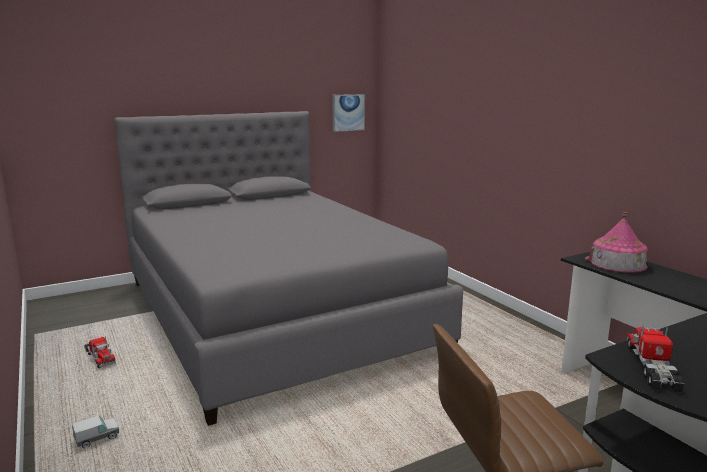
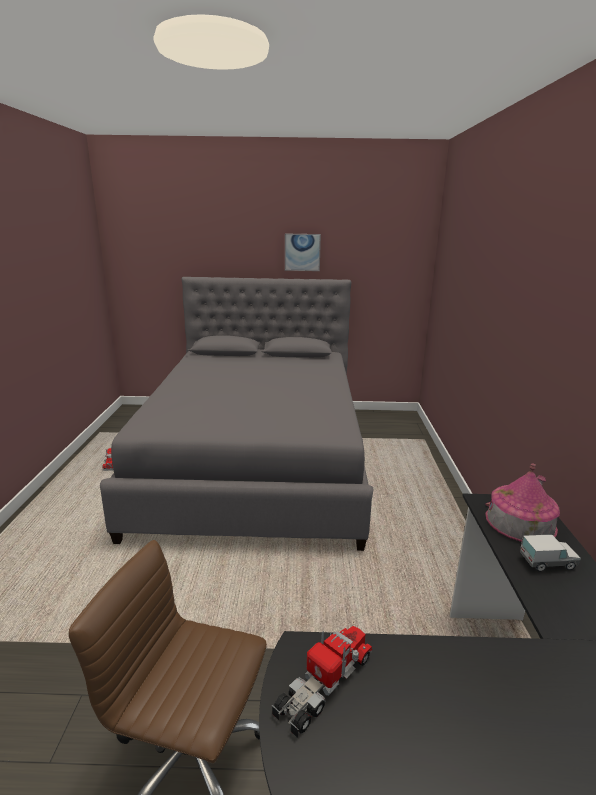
camera: 30 degrees right, 5 degrees up
toy truck [72,415,119,448] -> toy truck moved to [520,535,581,572]
picture [332,94,365,132] -> picture moved to [285,234,321,271]

